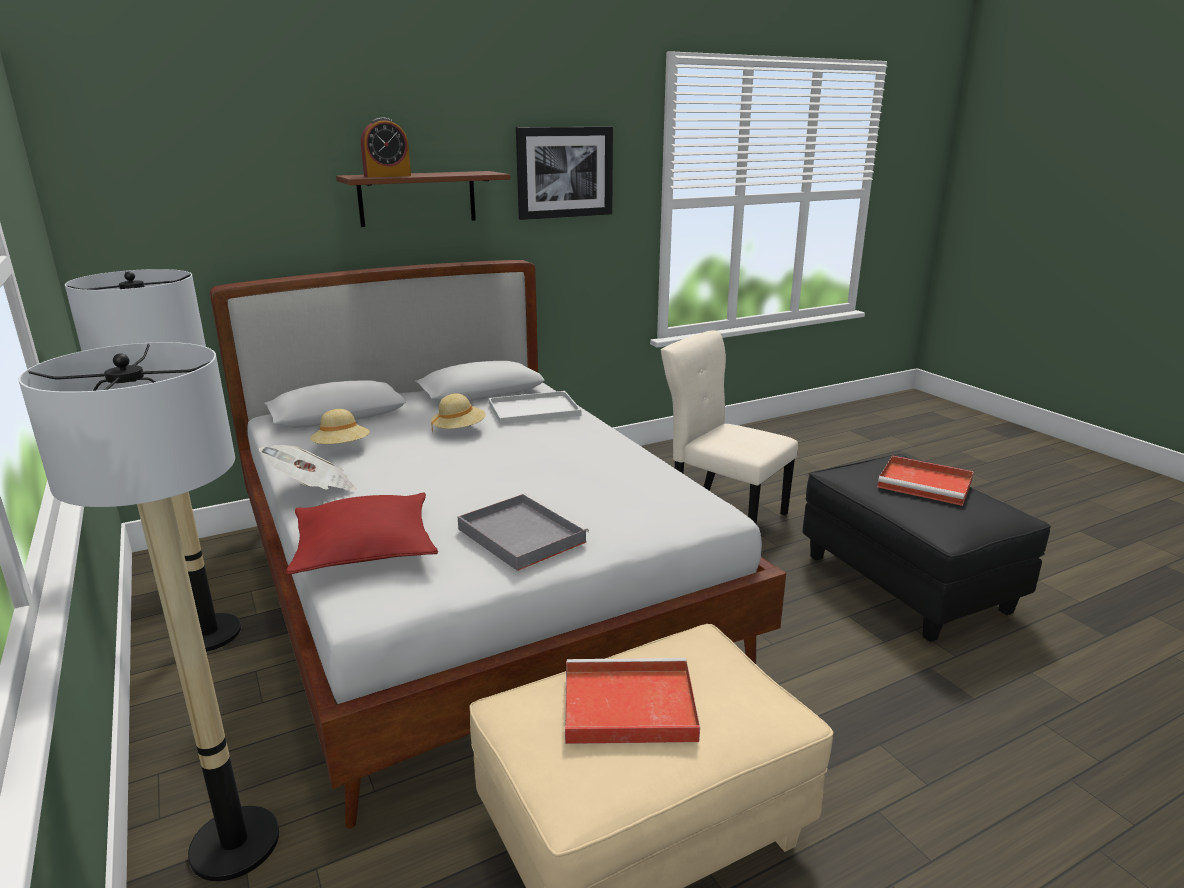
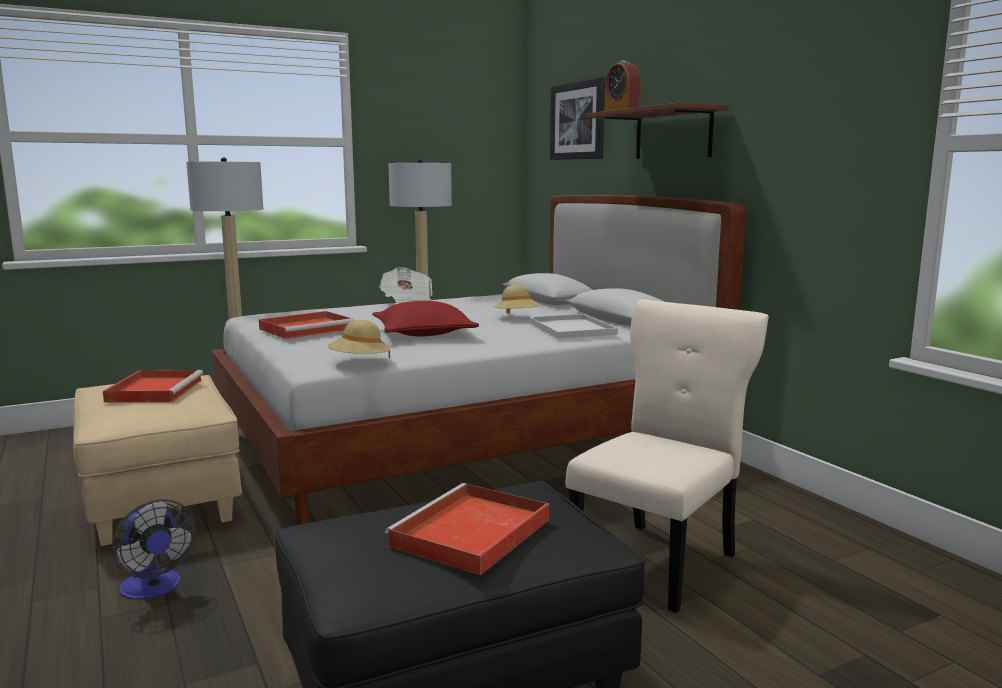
camera: 90 degrees right, 10 degrees down
red pillow [286,492,438,575] -> red pillow moved to [372,301,479,336]
beige hat [310,409,370,444] -> beige hat moved to [328,320,390,358]
grey tray [458,493,589,571] -> red tray [259,311,354,339]
picture [516,127,613,220] -> picture moved to [550,77,605,160]
none -> fan [112,499,196,600]

